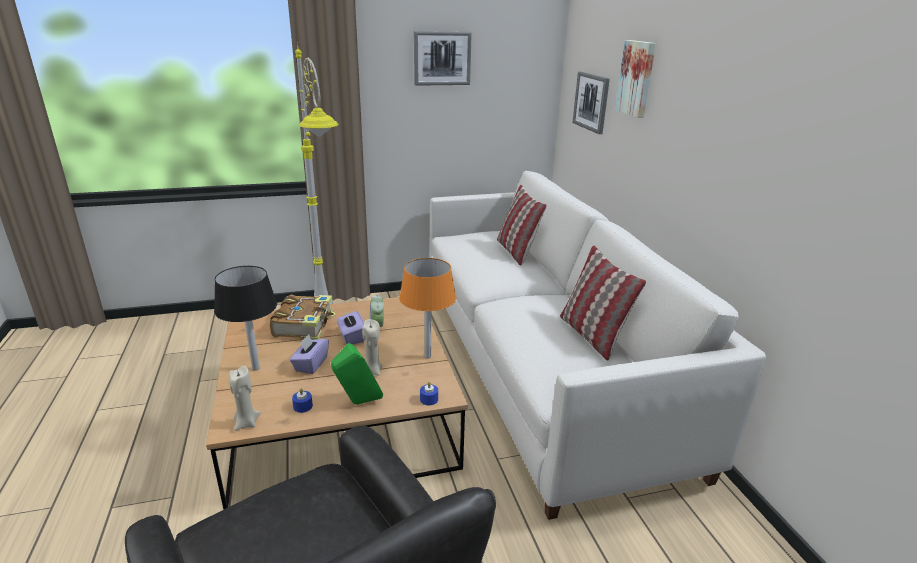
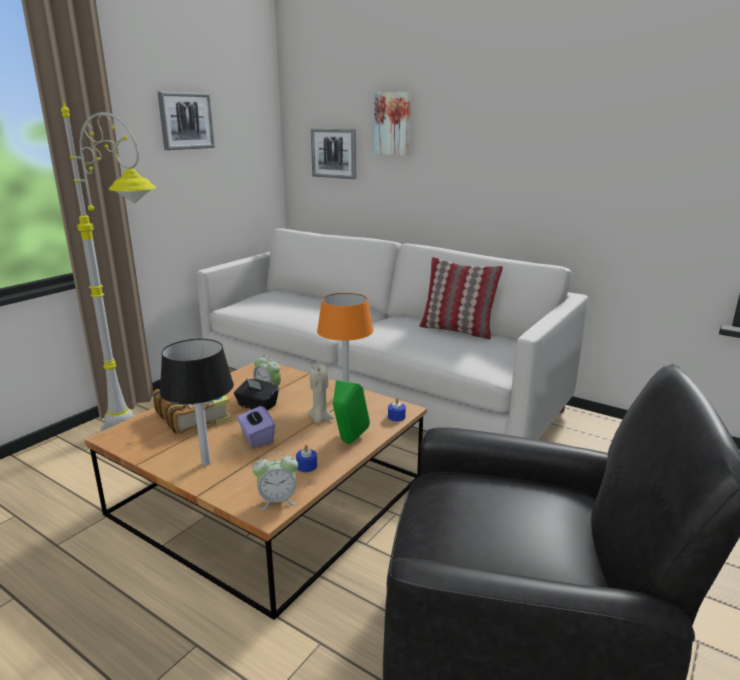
camera: 40 degrees left, 5 degrees down
beige candle [229,366,261,431] -> alarm clock [252,452,298,510]
purple tissue box [337,310,364,345] -> black tissue box [234,378,279,411]
pillow [497,185,547,266] -> none

